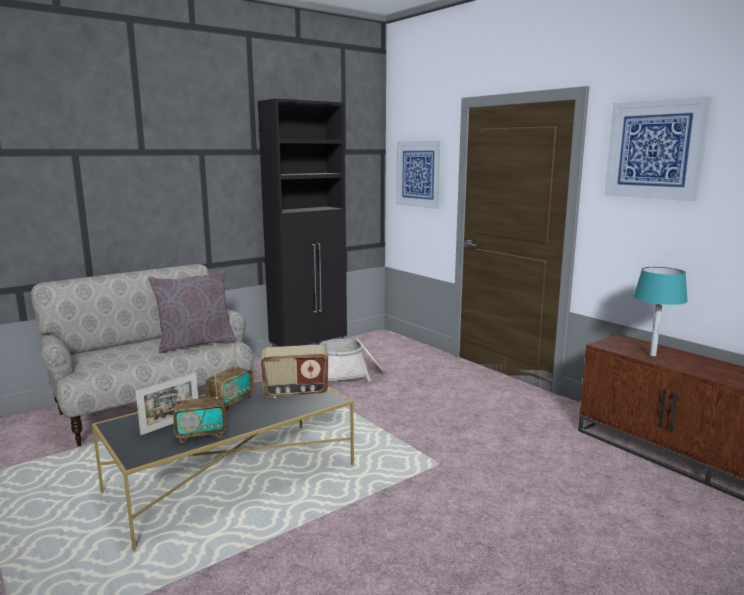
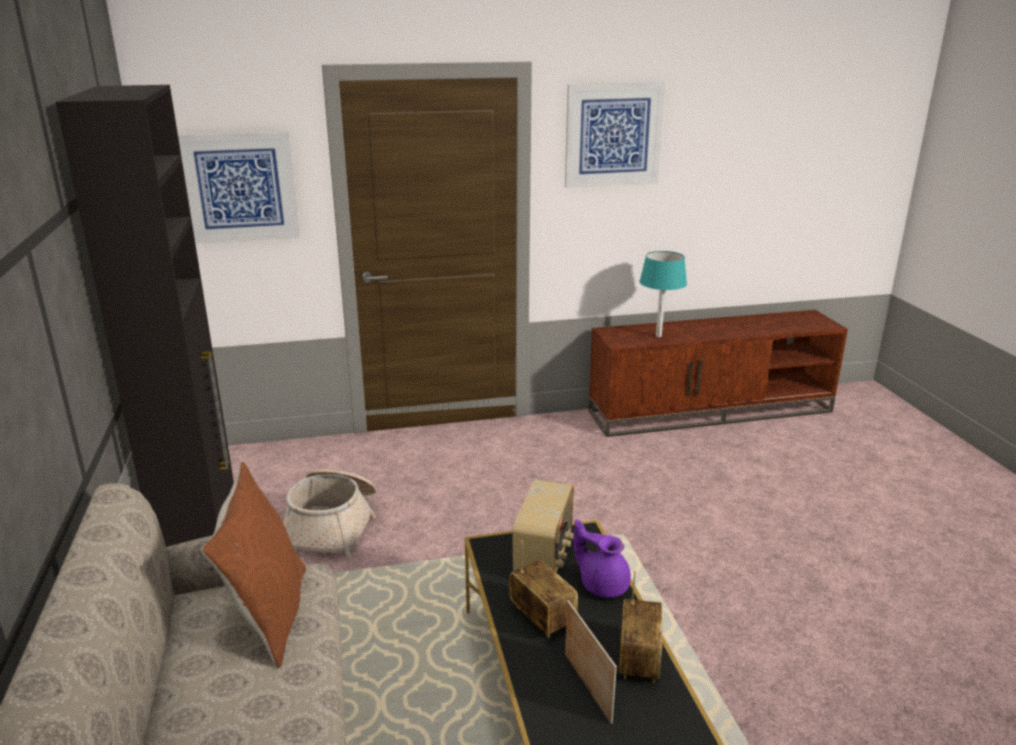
camera: 65 degrees left, 10 degrees up
grey pillow [148,270,236,353] -> brown pillow [201,462,306,668]
none -> purple teapot [573,519,631,598]

